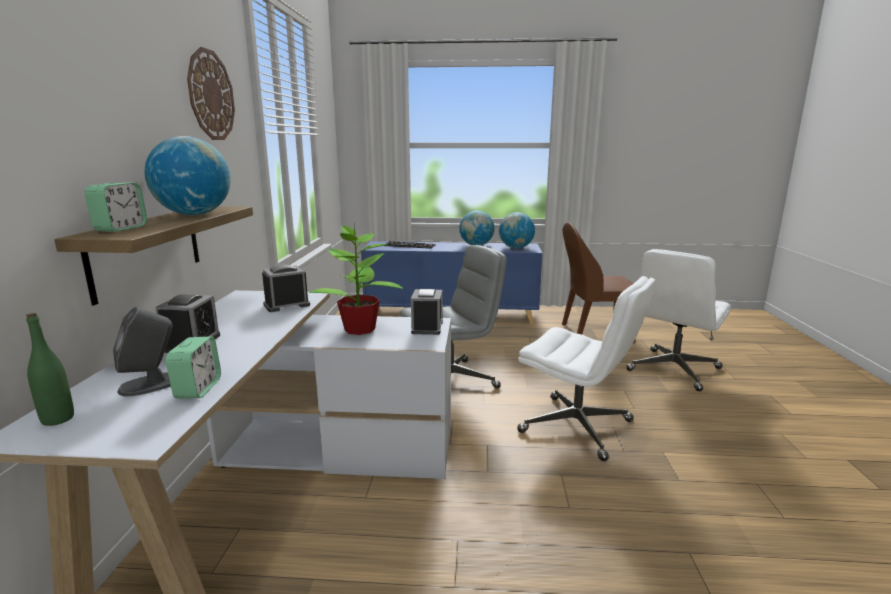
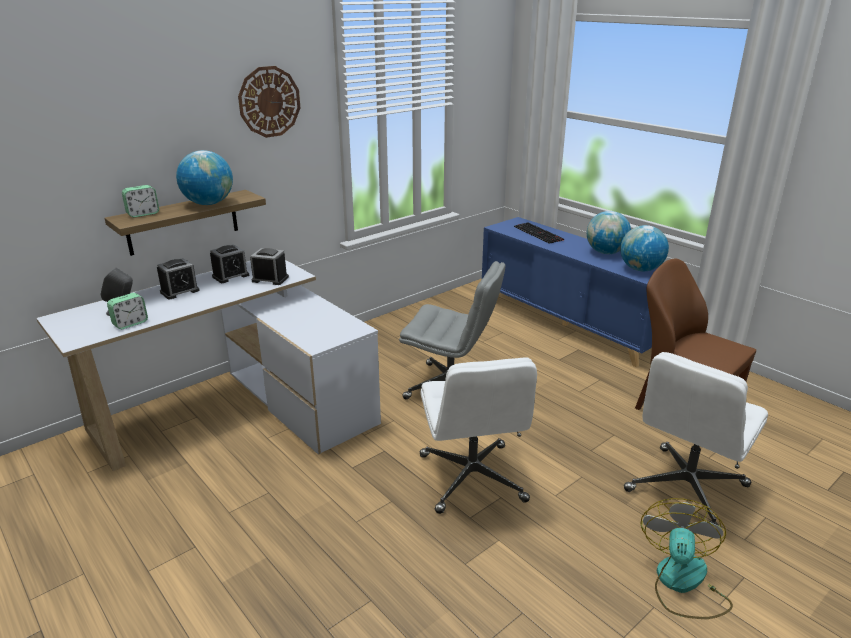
camera: 45 degrees right, 10 degrees up
green bottle [26,313,74,426] -> none
potted plant [309,225,403,335] -> none
alarm clock [411,289,443,335] -> alarm clock moved to [210,245,249,283]
white office chair [626,249,731,391] -> white office chair turned 45 degrees counterclockwise [624,352,768,525]
none -> fan [640,498,733,619]

